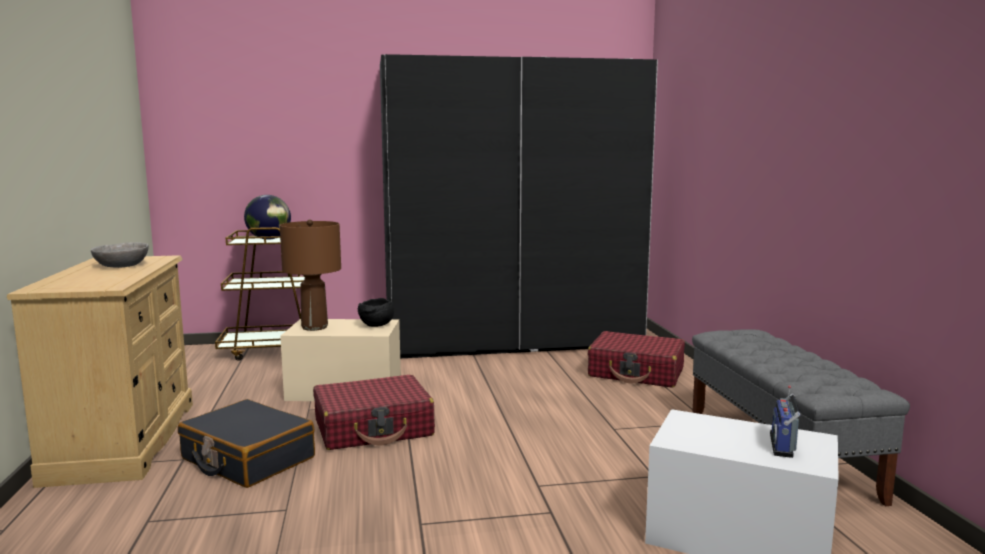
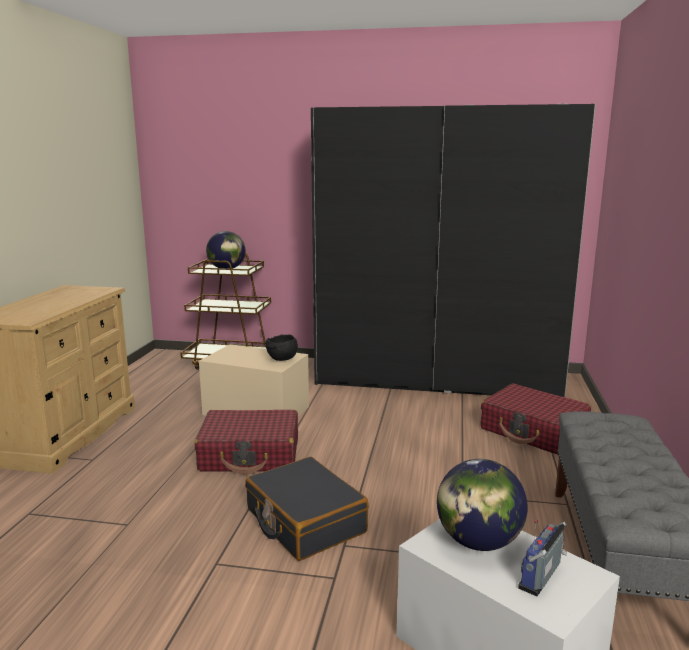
camera: 20 degrees right, 5 degrees up
grey bowl [91,242,149,268] -> none
black suitcase [178,399,315,488] -> black suitcase moved to [245,457,369,561]
brown table lamp [280,219,341,331] -> none
none -> globe [437,459,528,551]

